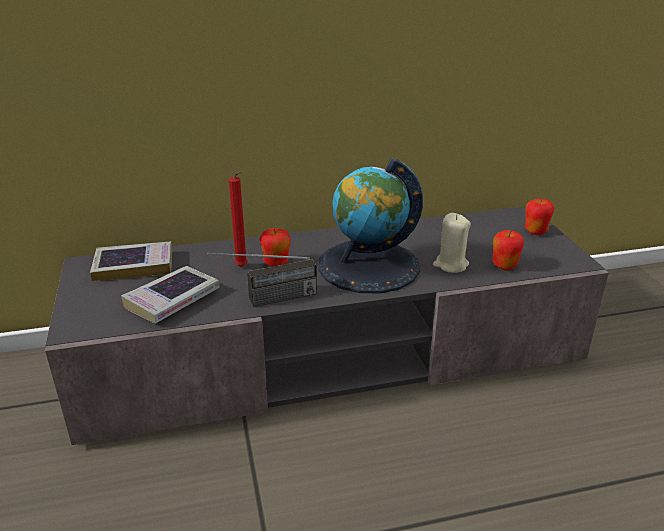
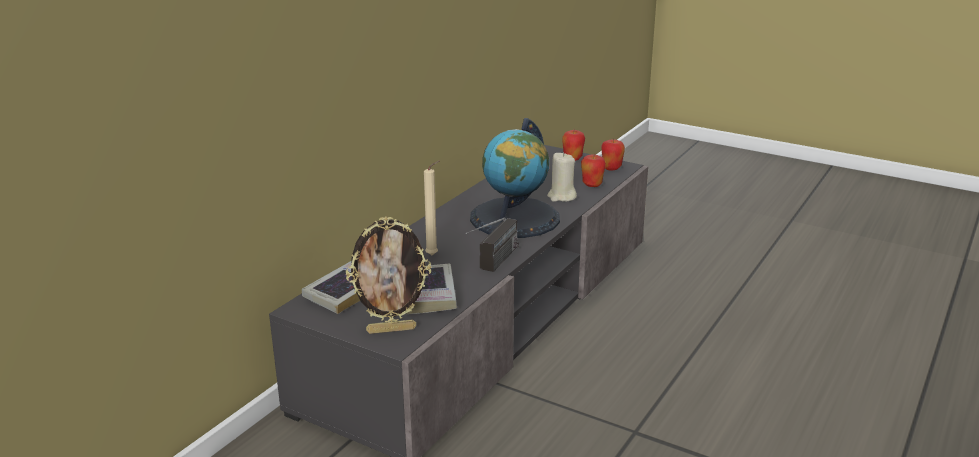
camera: 45 degrees left, 5 degrees down
red candle [229,171,248,267] -> beige candle [424,161,440,255]
apple [259,228,290,267] -> apple moved to [601,139,625,170]
none -> picture frame [346,216,431,334]

